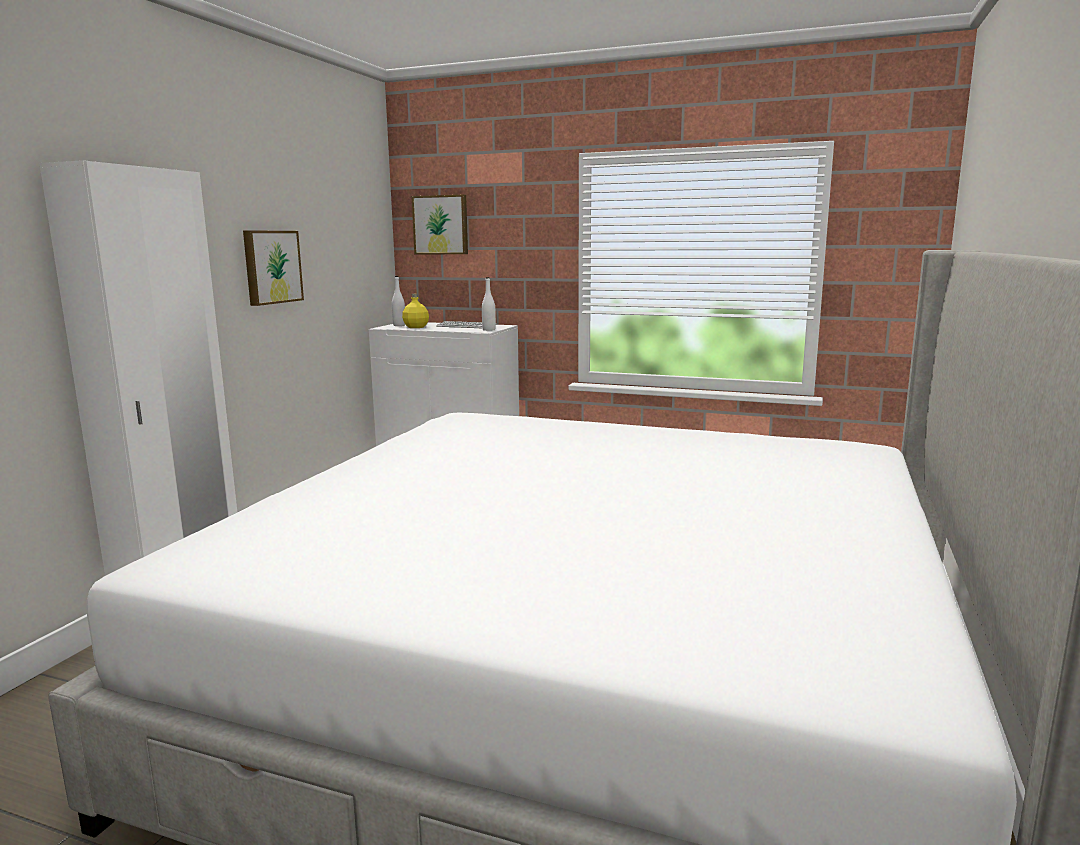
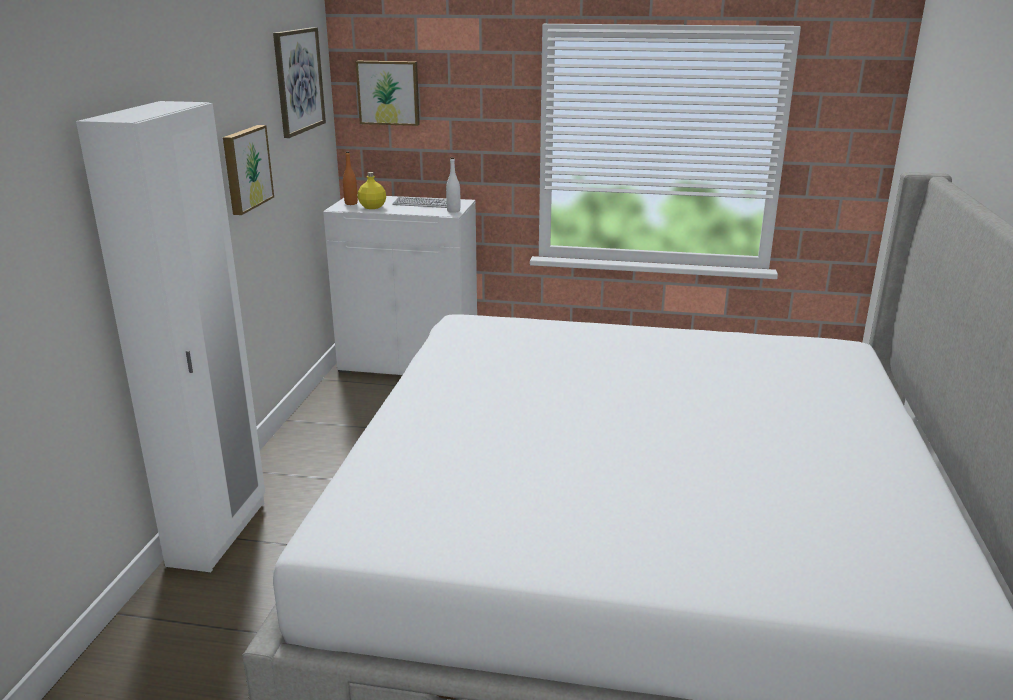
camera: 10 degrees left, 10 degrees up
white bottle [392,276,405,326] -> orange bottle [343,151,358,205]
none -> picture [273,27,326,138]

